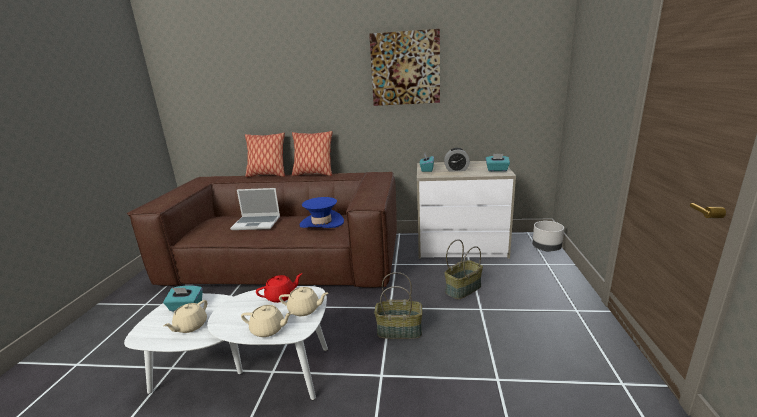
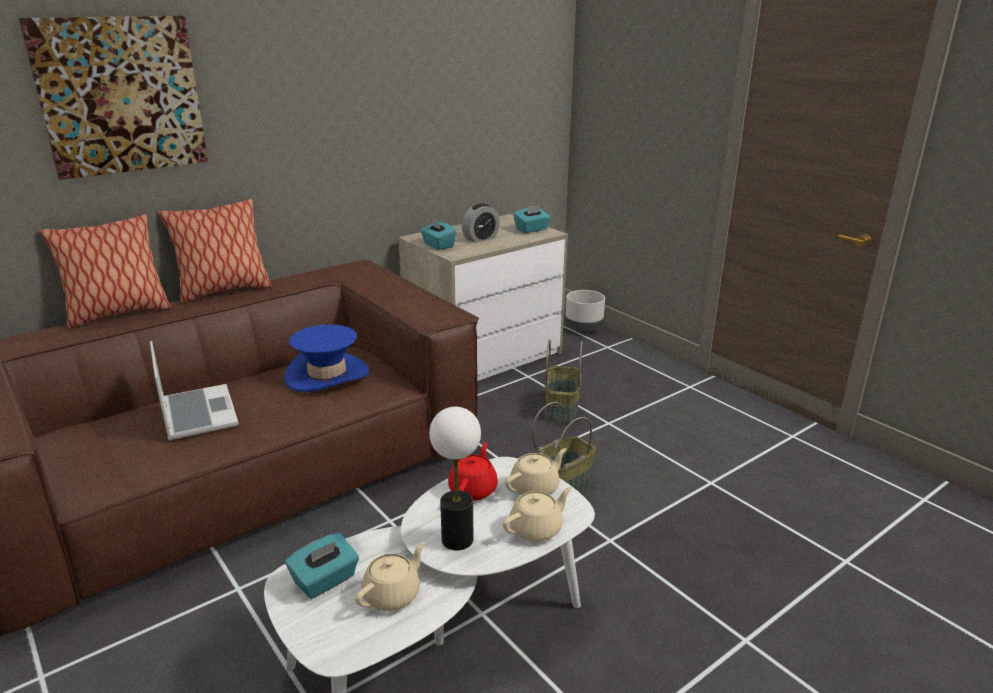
camera: 45 degrees left, 5 degrees up
beige teapot [163,300,207,333] -> beige teapot turned 120 degrees counterclockwise [355,542,425,611]
laptop [230,188,280,230] -> laptop turned 75 degrees counterclockwise [150,341,239,440]
picture [369,29,440,106] -> picture moved to [19,16,208,180]
none -> table lamp [429,407,481,550]

